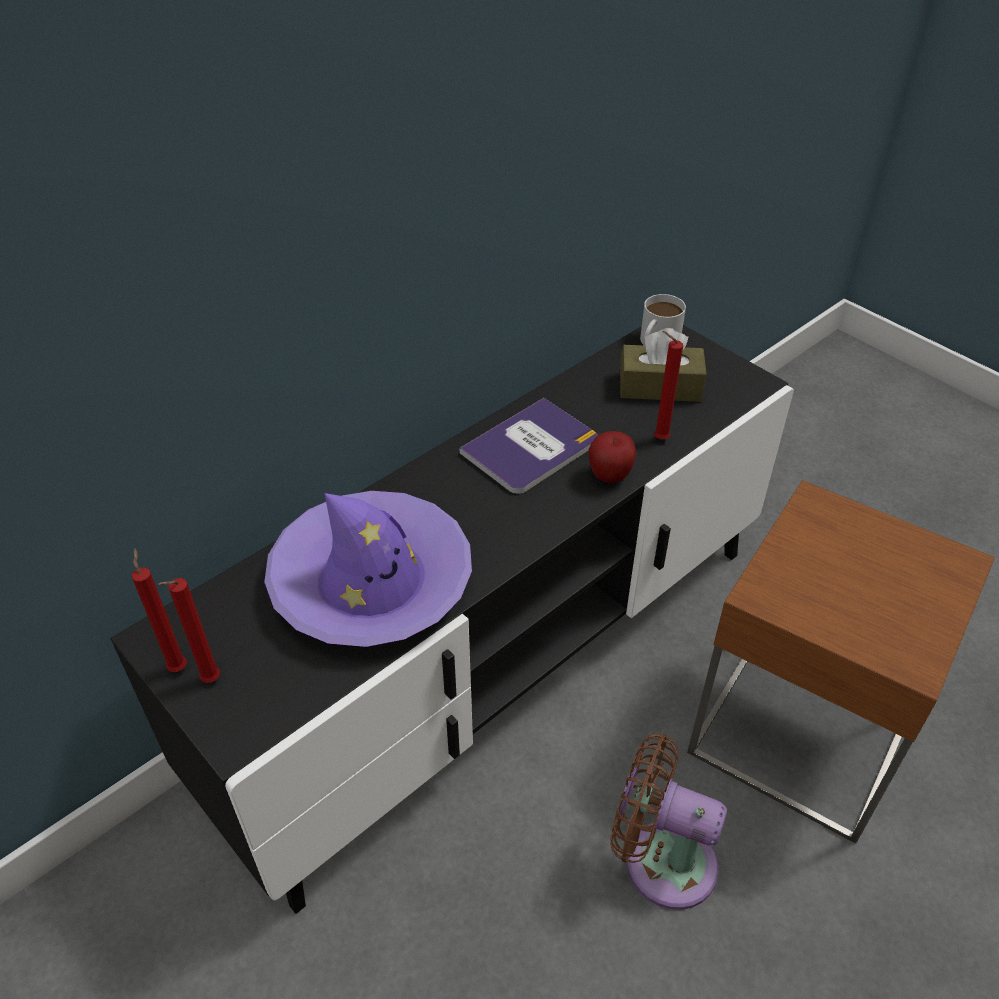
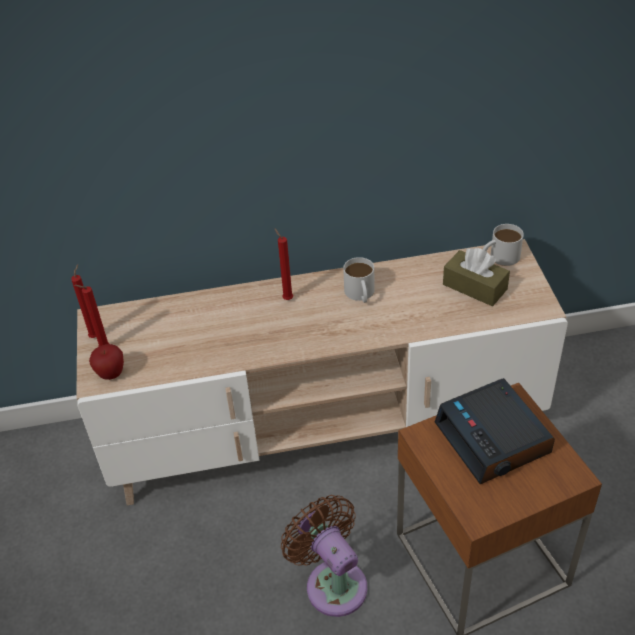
camera: 35 degrees right, 0 degrees up
black tv stand [110,325,794,914] -> beige tv stand [76,239,568,505]
purple hat [264,491,472,647] -> none
book [460,398,598,494] -> white mug [343,257,374,303]
apple [589,431,636,483] -> apple moved to [89,344,124,380]
red candle [654,331,683,439] -> red candle moved to [274,228,293,300]
none -> alarm clock [435,378,555,484]

